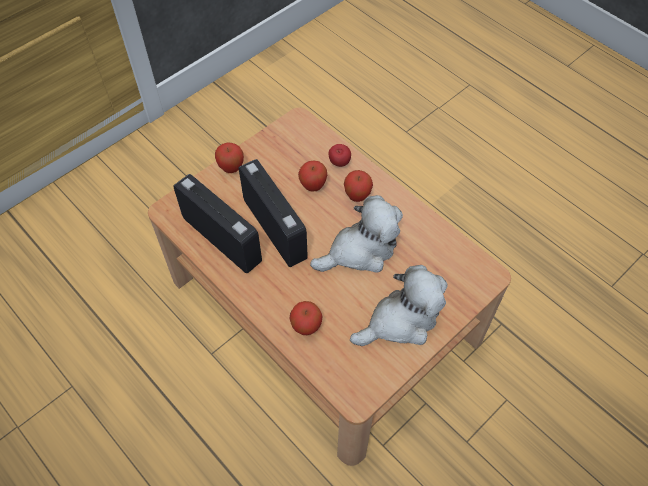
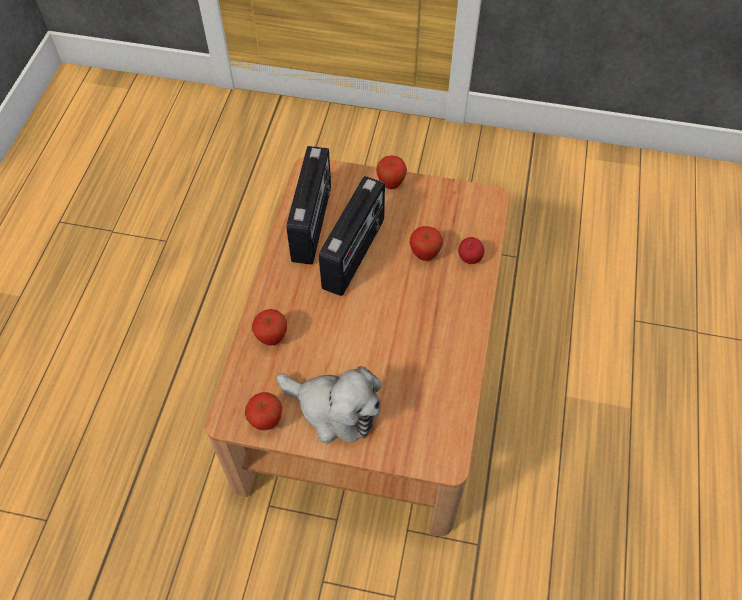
camera: 55 degrees right, 0 degrees up
plush toy [310,195,403,273] -> none
apple [344,170,373,202] -> apple moved to [245,392,282,430]

